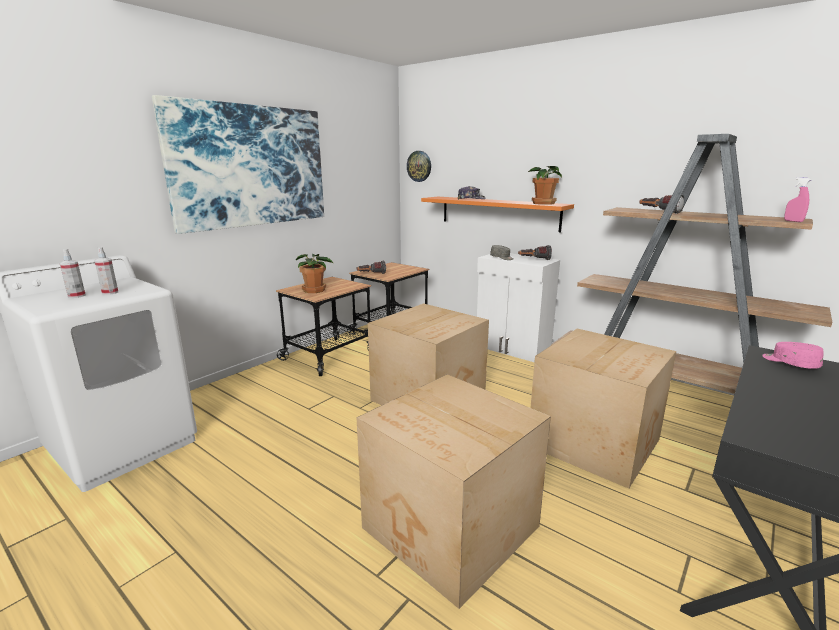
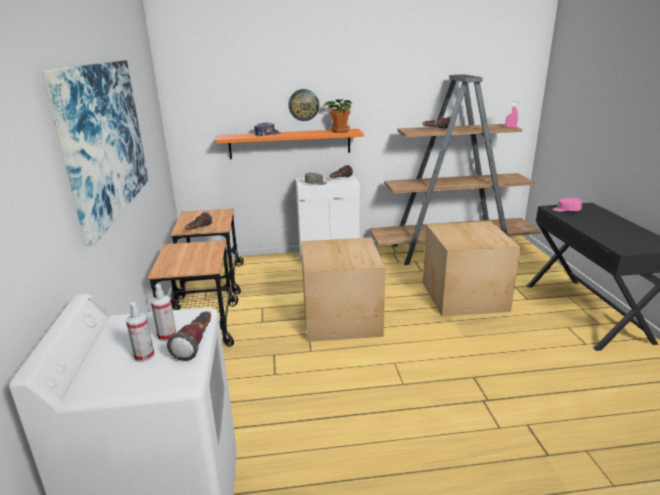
camera: 45 degrees left, 5 degrees up
potted plant [296,254,334,293] -> none
cardboard box [356,374,551,609] -> none
wall clock [407,151,431,182] -> wall clock moved to [288,89,319,121]
none -> flashlight [167,311,211,361]

